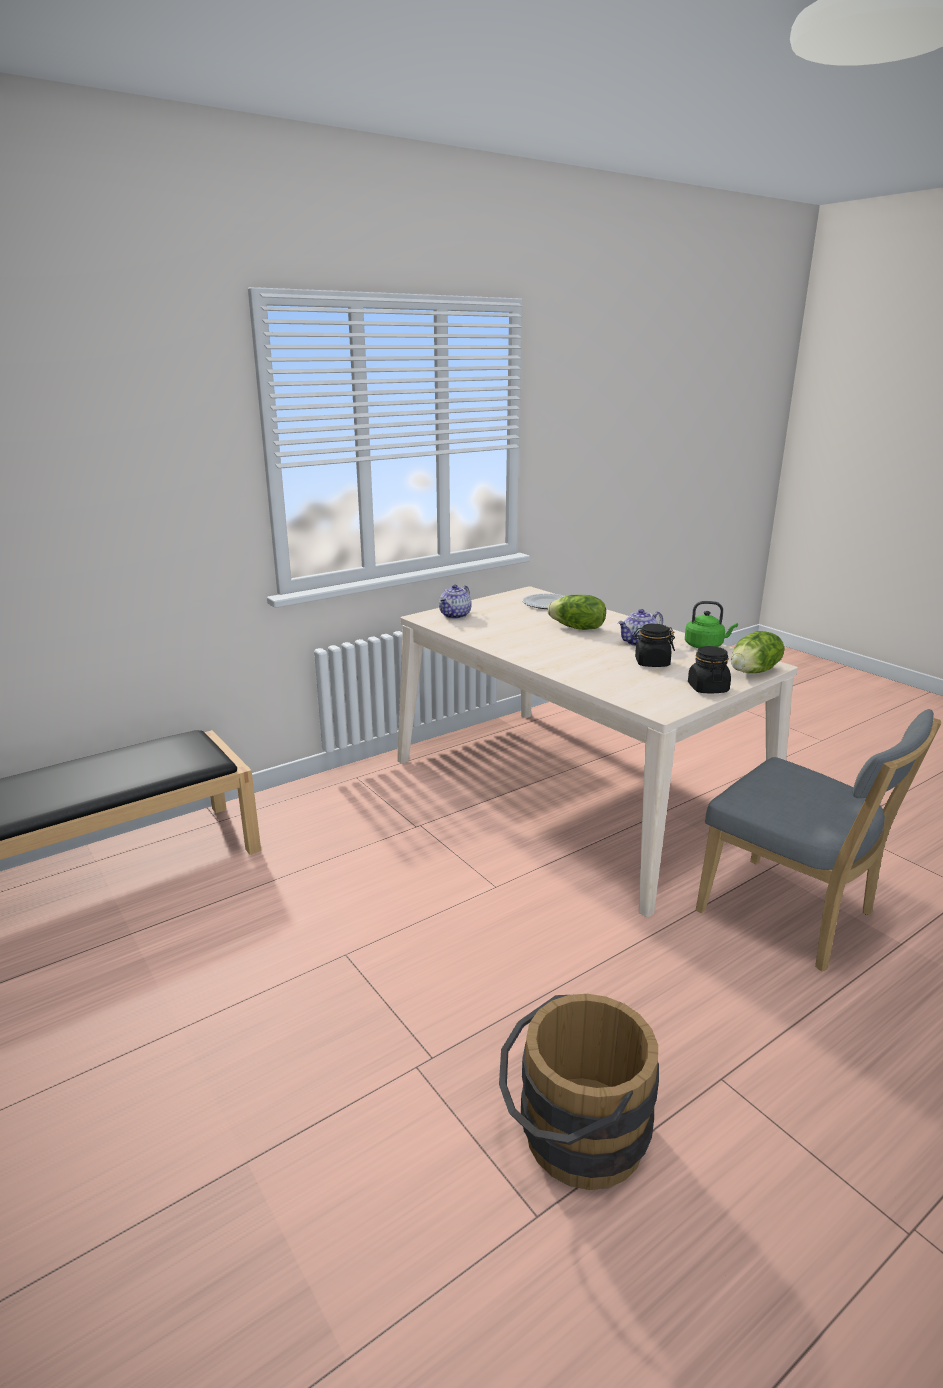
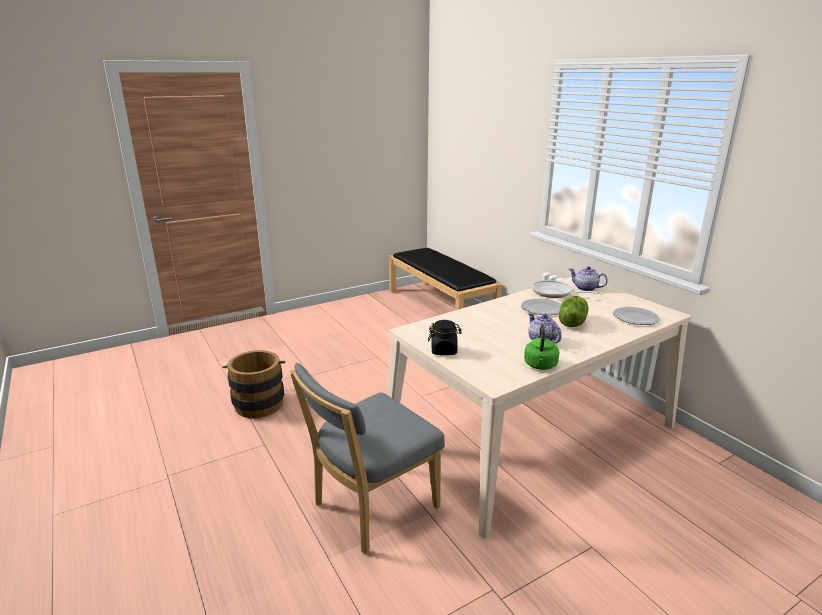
camera: 95 degrees right, 0 degrees up
black jar [633,624,675,667] -> none
lettuce [731,631,784,673] -> none
none -> plate [521,298,561,315]
none -> frying pan [532,280,603,298]

